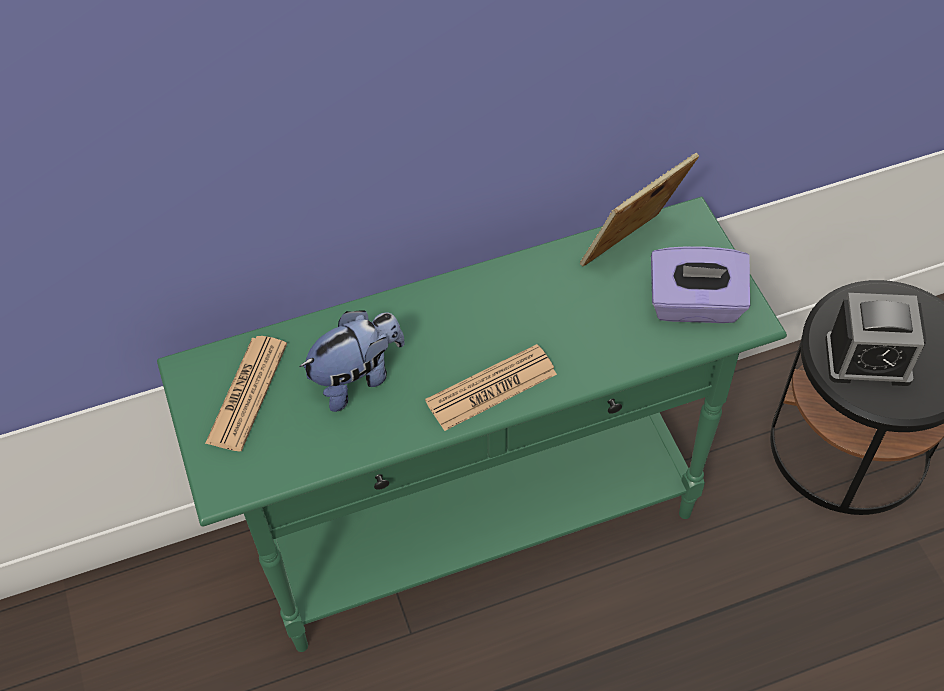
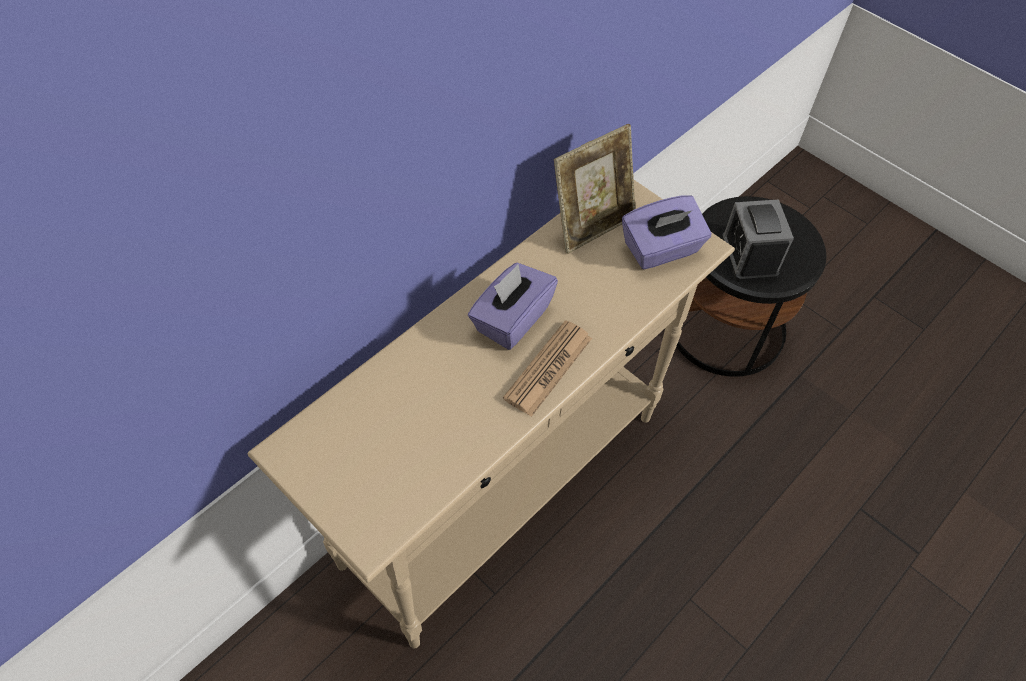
camera: 30 degrees left, 0 degrees up
green console table [157,197,787,652] -> beige console table [247,180,735,649]
newspaper [205,336,287,451] -> none
plush toy [299,310,405,412] -> none
picture frame [580,153,699,266] -> picture frame turned 150 degrees counterclockwise [554,124,636,254]
alarm clock [825,293,927,386] -> alarm clock turned 105 degrees clockwise [721,199,794,282]
none -> purple tissue box [468,263,558,350]

